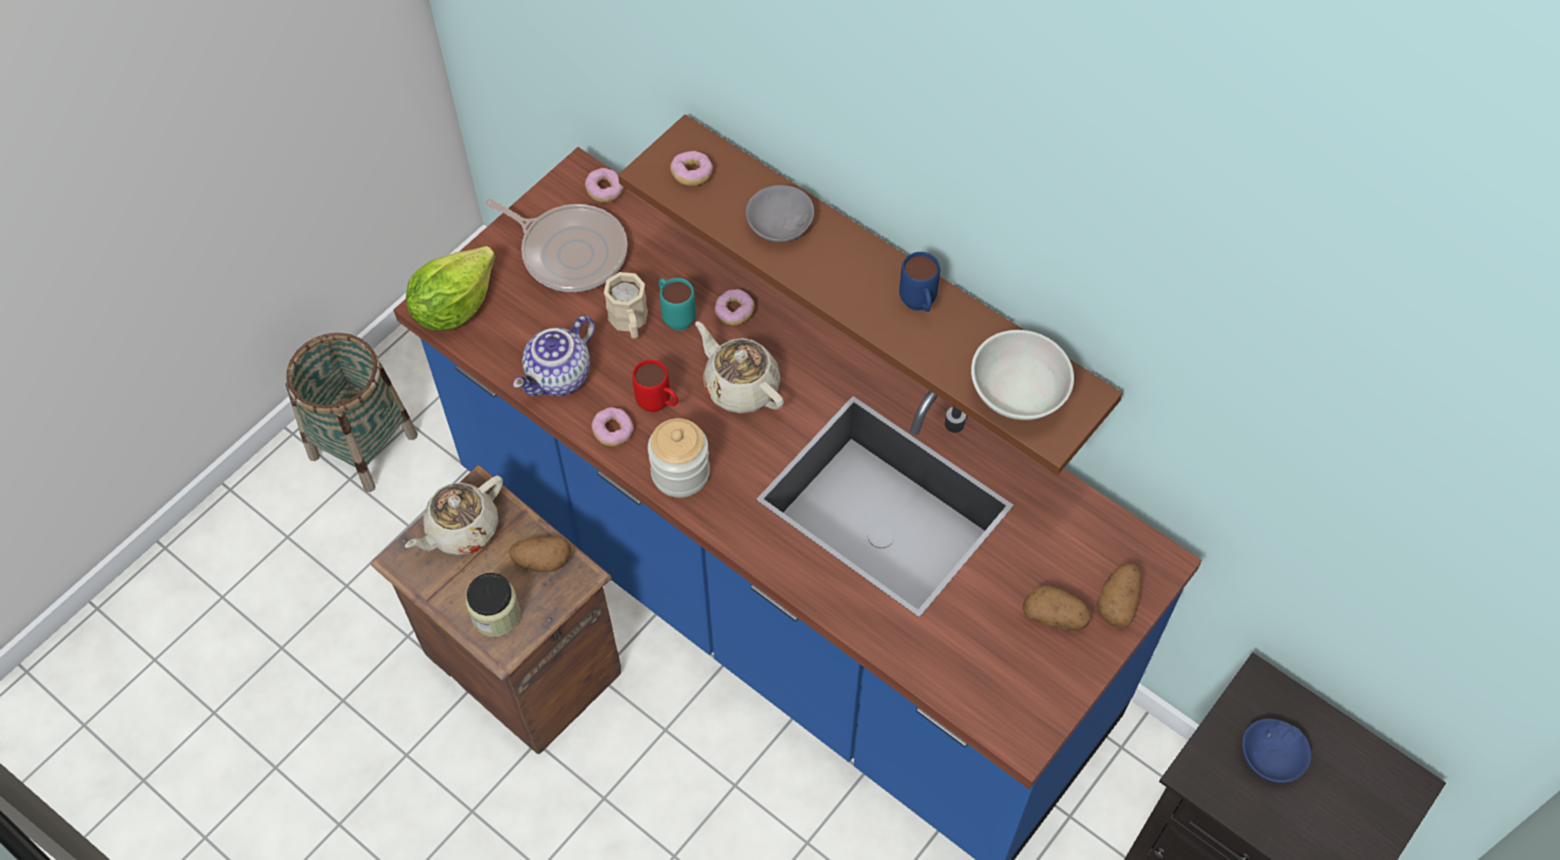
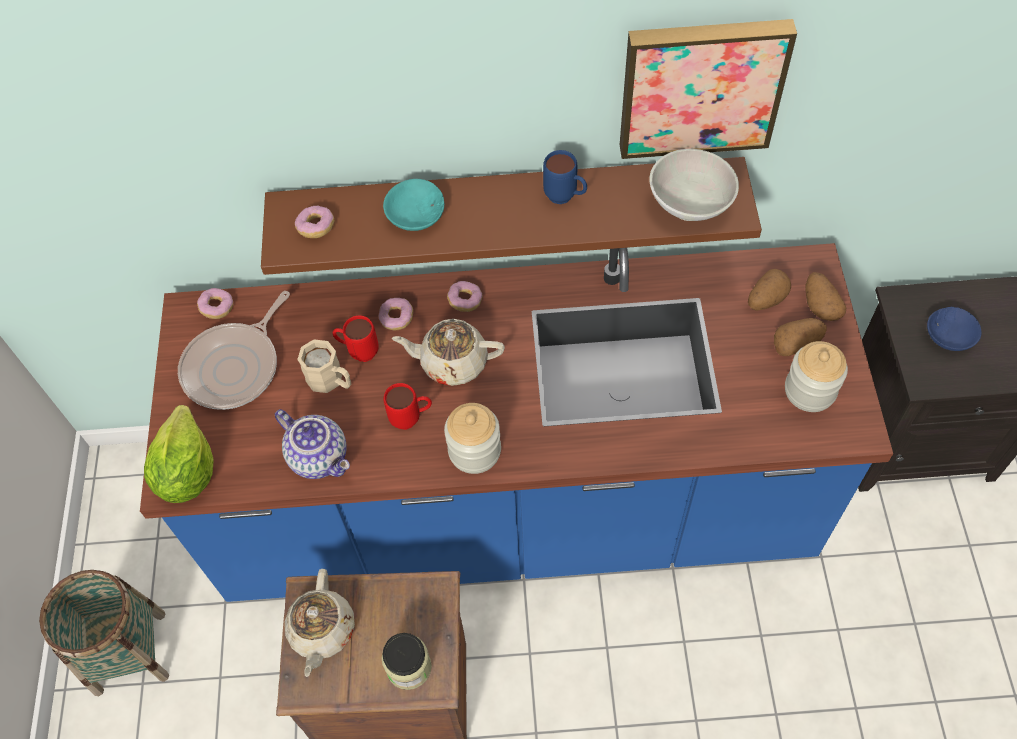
camera: 40 degrees left, 0 degrees up
frying pan [484,199,628,292] -> frying pan turned 135 degrees clockwise [178,291,290,410]
potato [509,537,571,572] -> potato moved to [748,269,791,311]
teapot [513,316,595,396] -> teapot turned 45 degrees counterclockwise [275,409,350,479]
donut [591,407,634,447] -> donut moved to [447,281,483,312]
turquoise mug [659,278,696,331] -> red mug [333,315,379,362]
grey bowl [746,185,814,242] -> turquoise bowl [383,179,444,231]
none -> picture [620,19,797,159]
none -> jar [785,341,848,412]

